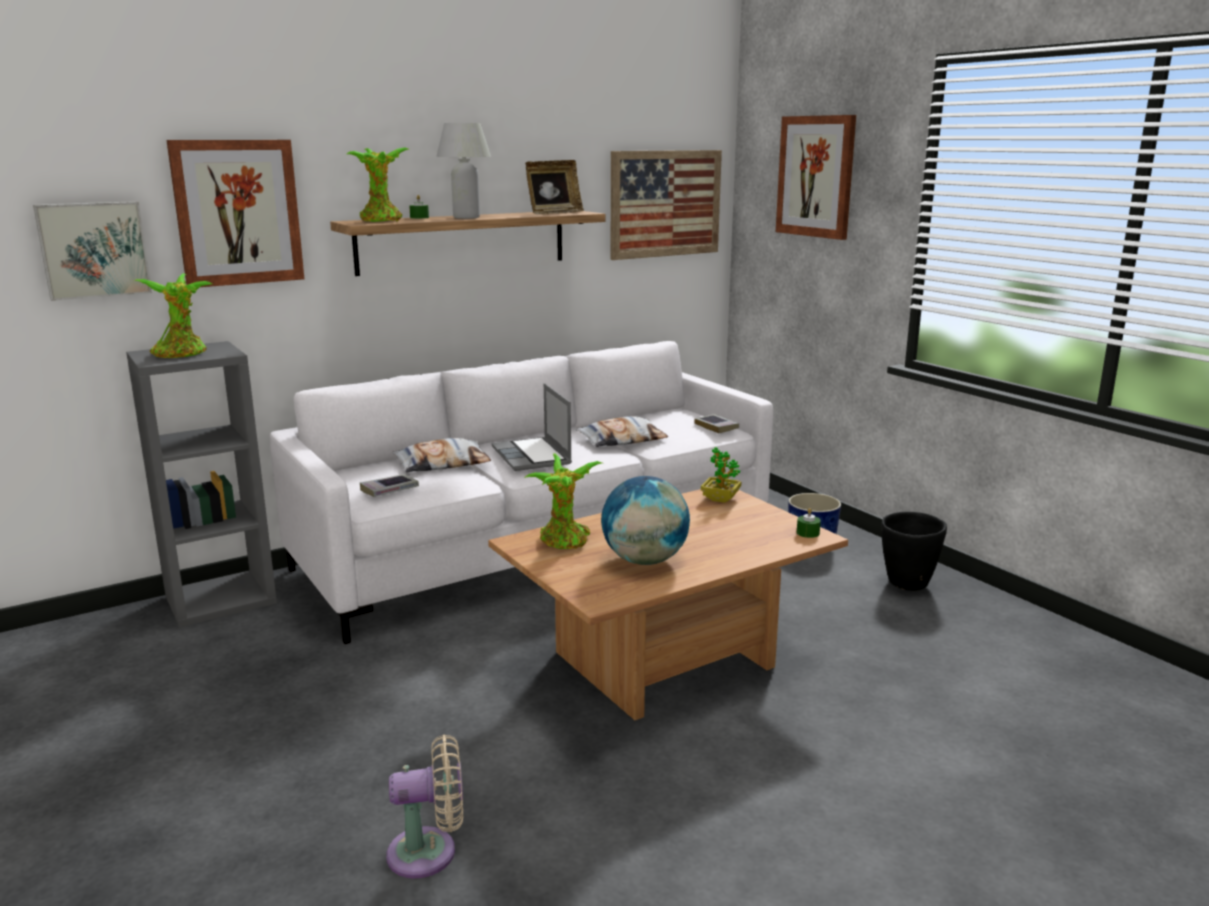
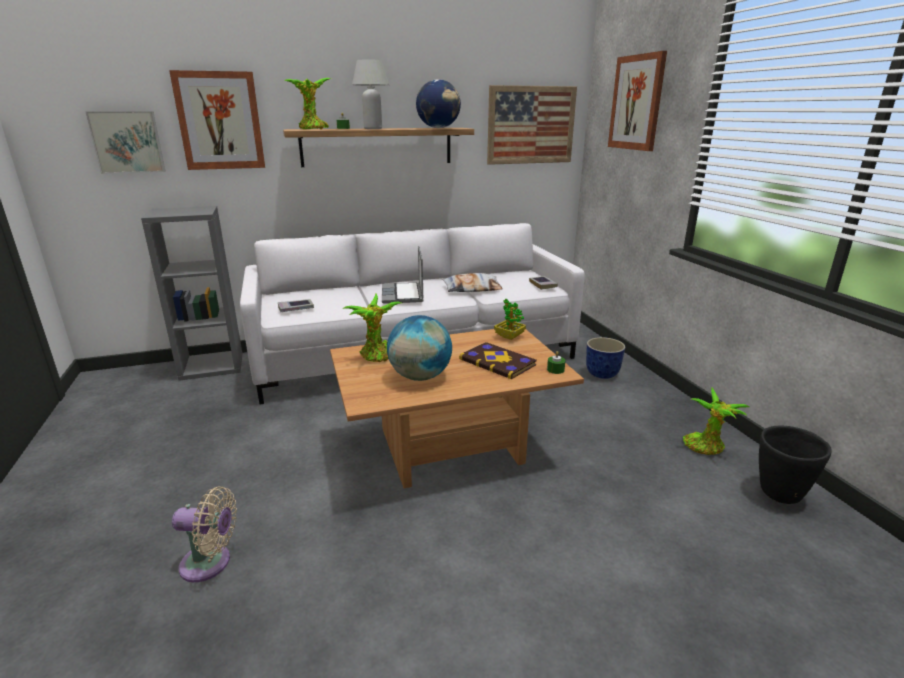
camera: 15 degrees right, 5 degrees up
potted plant [134,273,212,358] -> potted plant moved to [683,388,749,455]
pillow [392,438,491,473] -> none
picture frame [525,160,584,215] -> globe [416,79,461,128]
black planter [881,512,947,591] -> black planter moved to [759,426,832,504]
none -> book [459,342,537,379]

